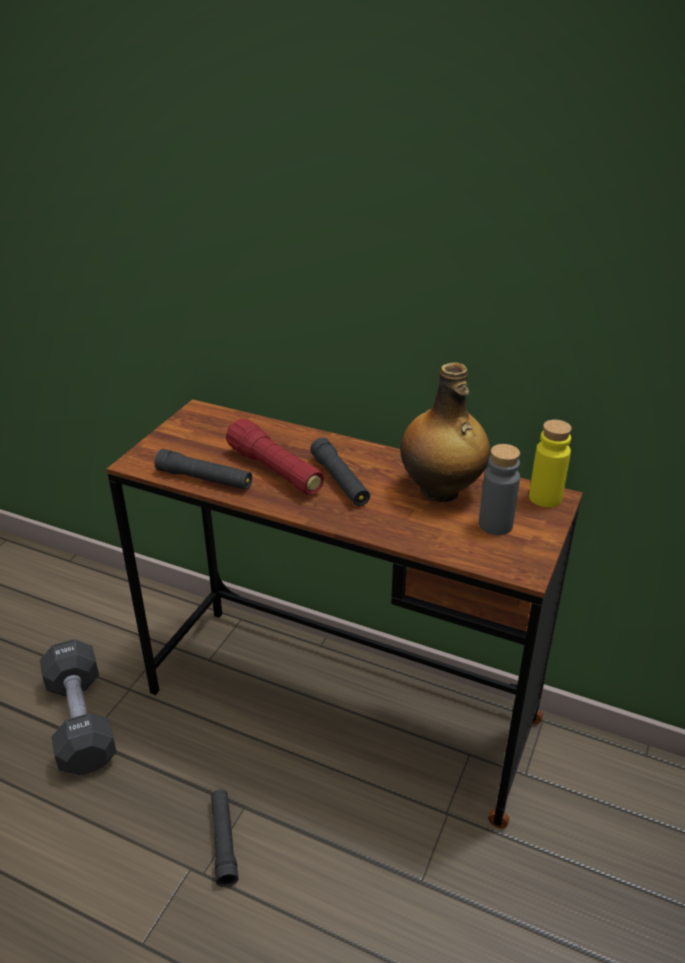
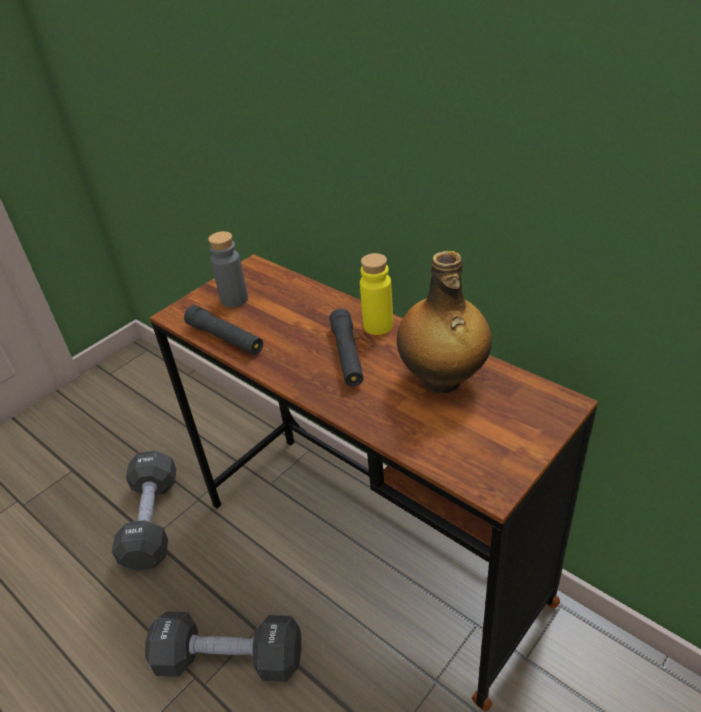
camera: 20 degrees right, 5 degrees up
black flashlight [211,790,238,887] -> black dumbbell [145,611,301,682]
red flashlight [226,419,324,495] -> none
grey bottle [479,444,520,535] -> grey bottle moved to [208,231,248,308]
yellow bottle [529,420,572,508] -> yellow bottle moved to [360,253,393,335]

